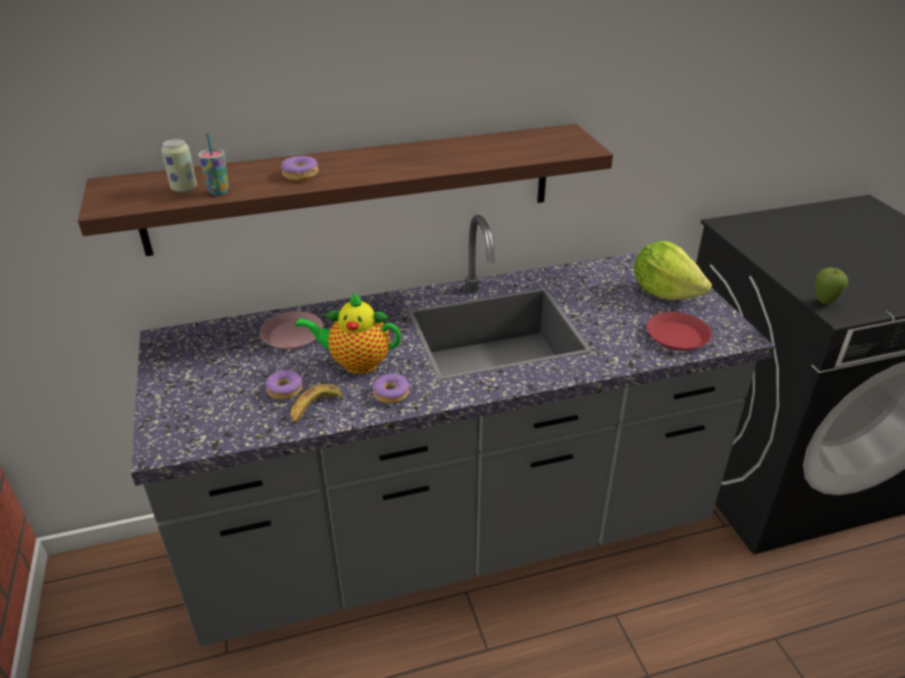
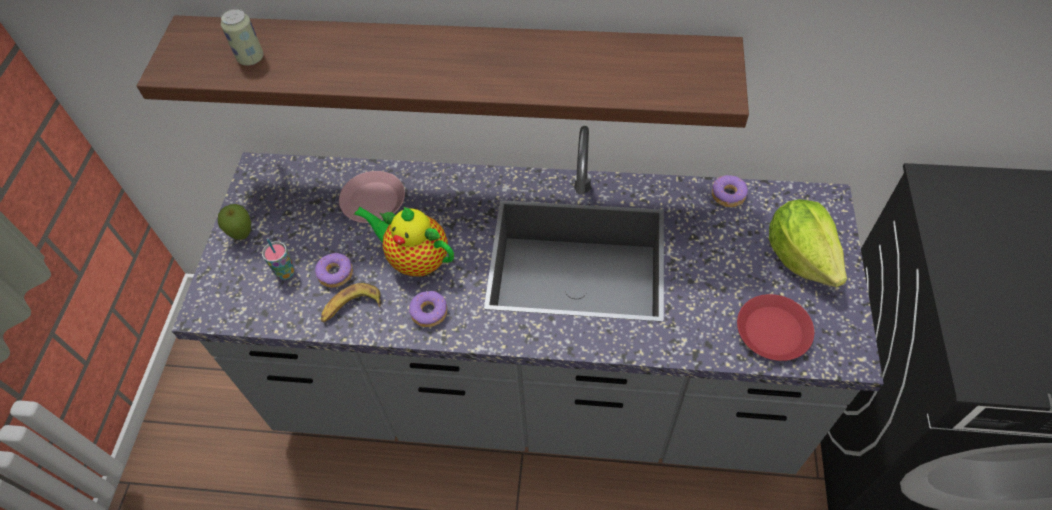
camera: 25 degrees right, 20 degrees up
cup [198,133,229,195] -> cup moved to [262,239,295,280]
donut [281,156,319,181] -> donut moved to [712,175,748,207]
apple [815,268,848,305] -> apple moved to [218,204,251,240]

